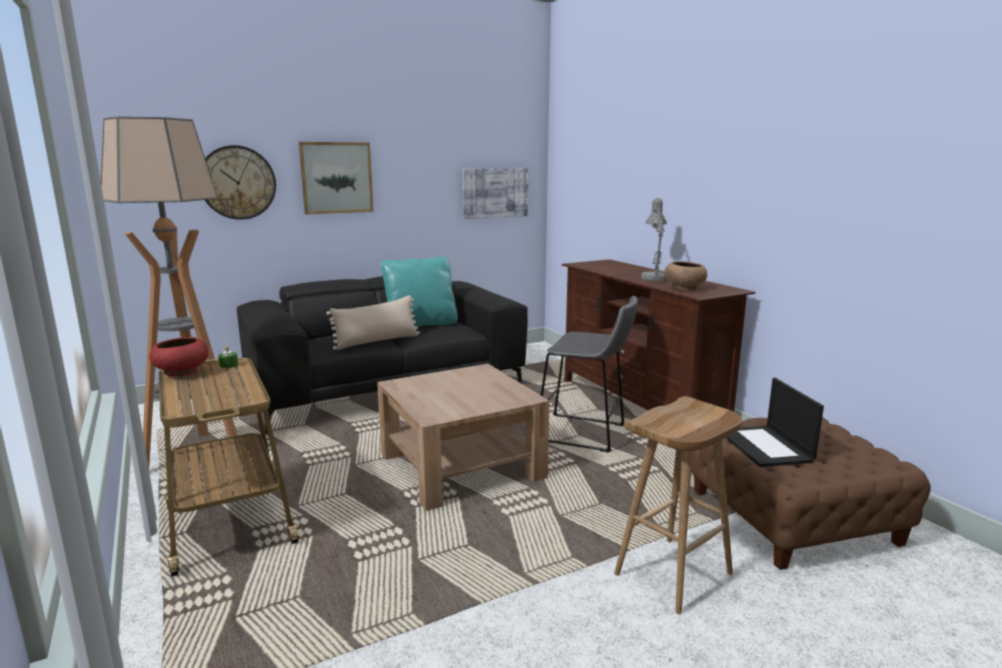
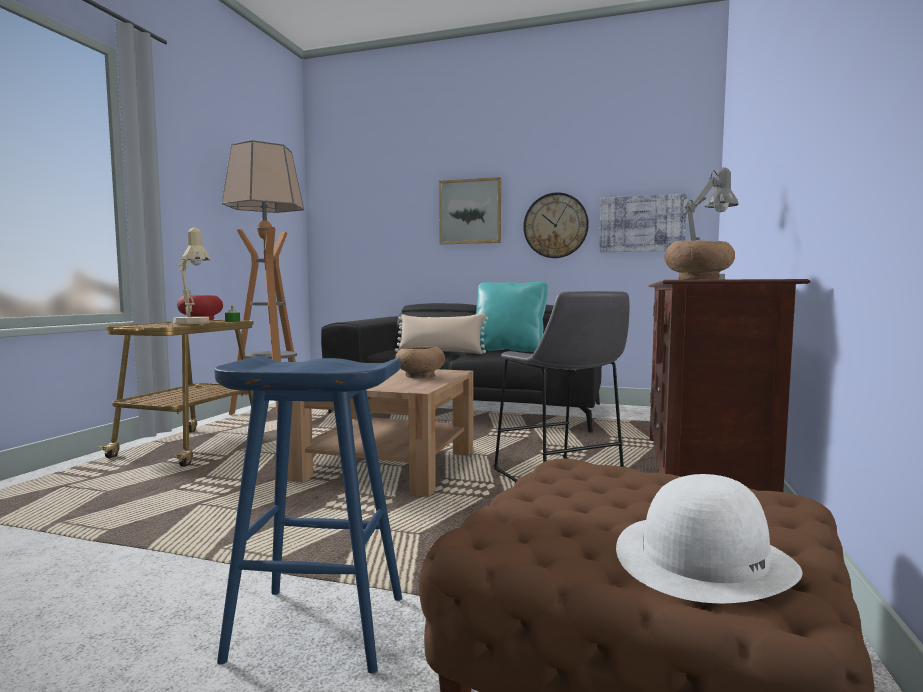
camera: 45 degrees right, 10 degrees down
wall clock [205,145,276,220] -> wall clock moved to [523,192,589,258]
brown stool [614,396,742,614] -> blue stool [214,356,402,674]
laptop [726,378,824,467] -> none
none -> beige table lamp [173,227,211,324]
none -> brown bowl [395,347,445,378]
none -> white hat [616,474,802,603]

